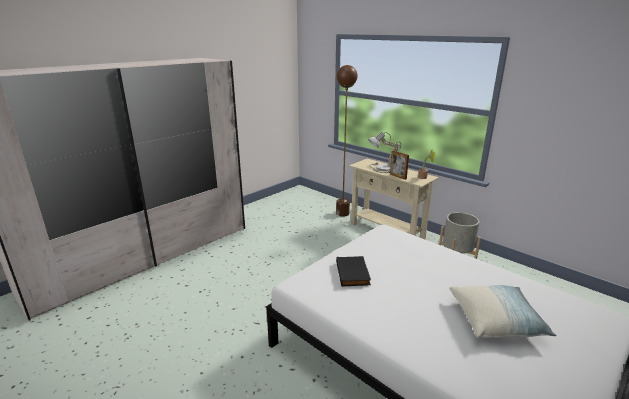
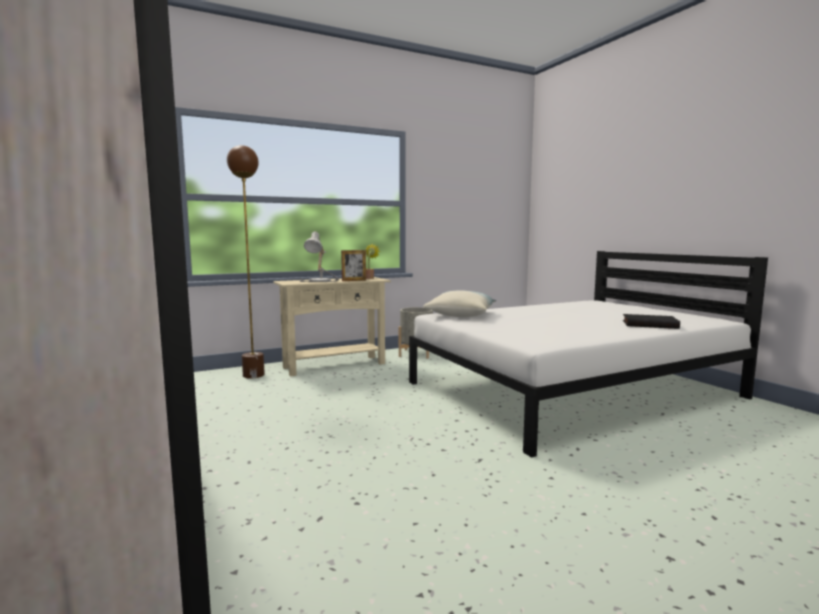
camera: 70 degrees left, 15 degrees down
black book [336,256,371,287] -> black book moved to [623,314,680,329]
pillow [450,285,556,338] -> pillow moved to [423,290,497,317]

